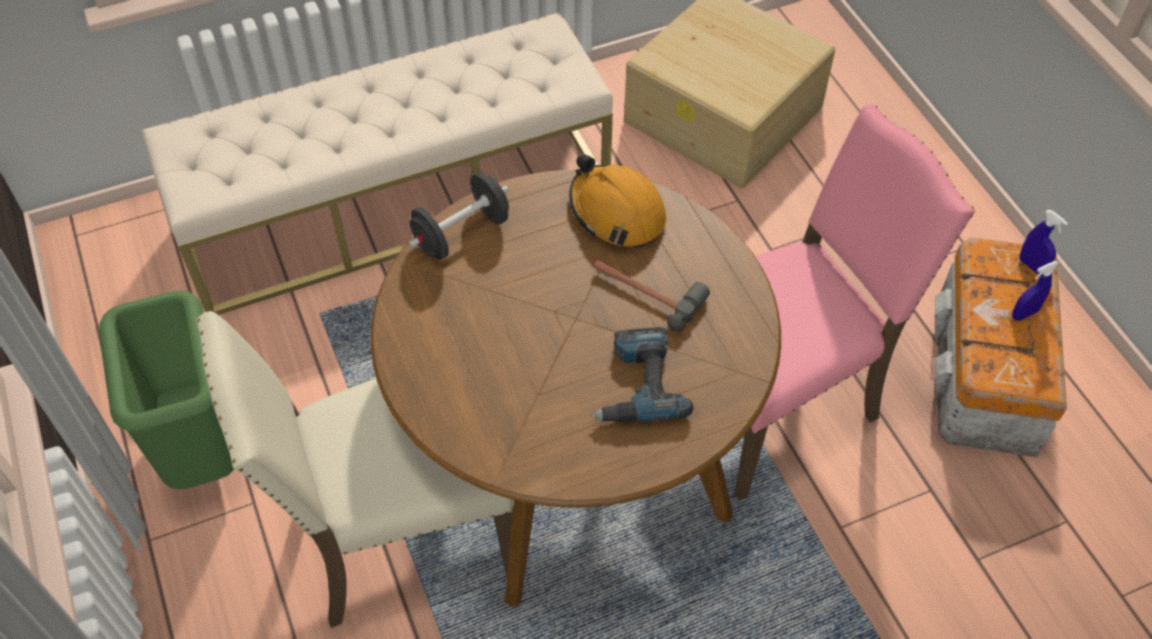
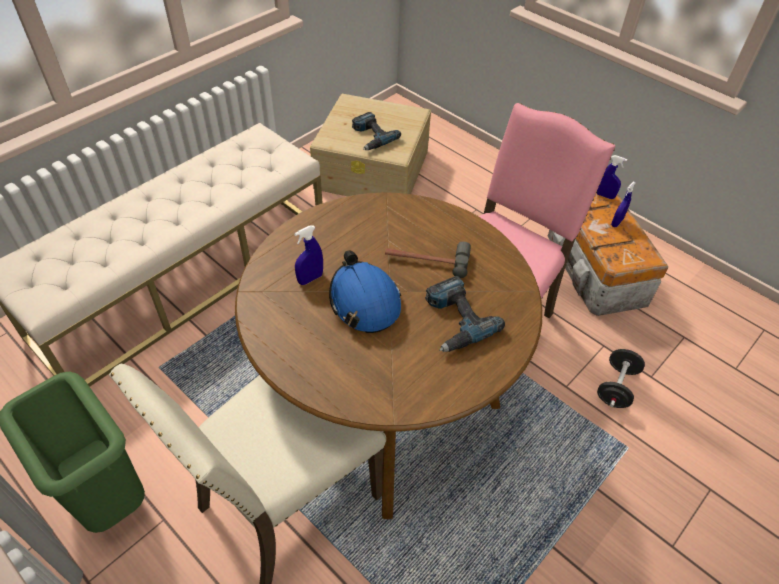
camera: 25 degrees left, 5 degrees down
black dumbbell [408,172,509,260] -> black dumbbell moved to [597,349,645,408]
orange hard hat [569,154,667,248] -> none
none -> blue spray bottle [294,225,323,285]
none -> blue hard hat [329,250,401,333]
none -> power drill [352,112,401,150]

